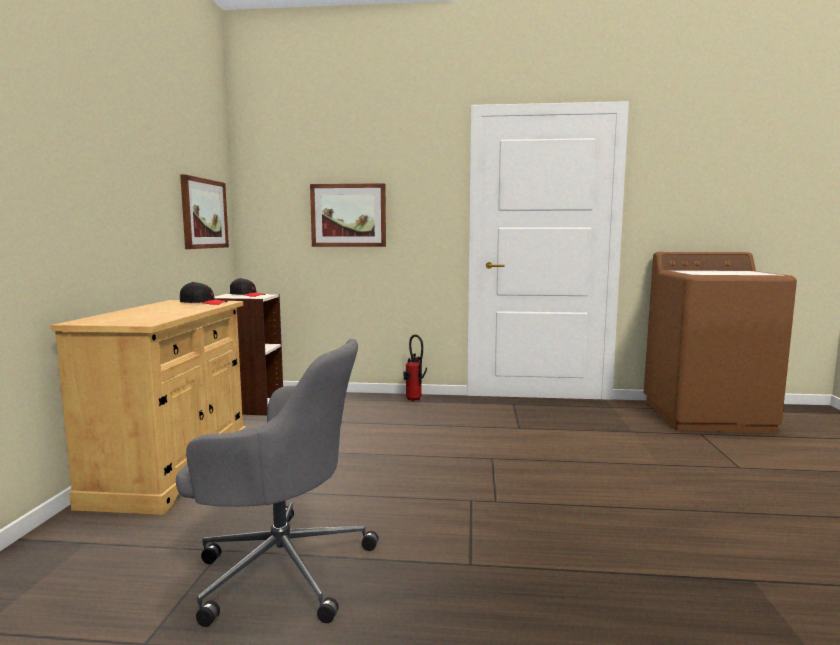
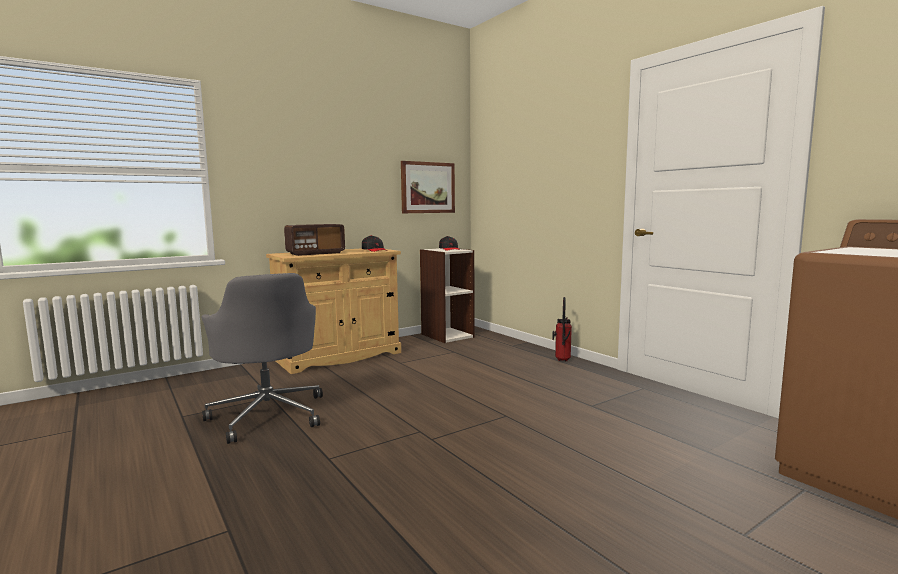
camera: 50 degrees right, 0 degrees up
picture [310,183,386,247] -> none
none -> radio [284,224,345,256]

